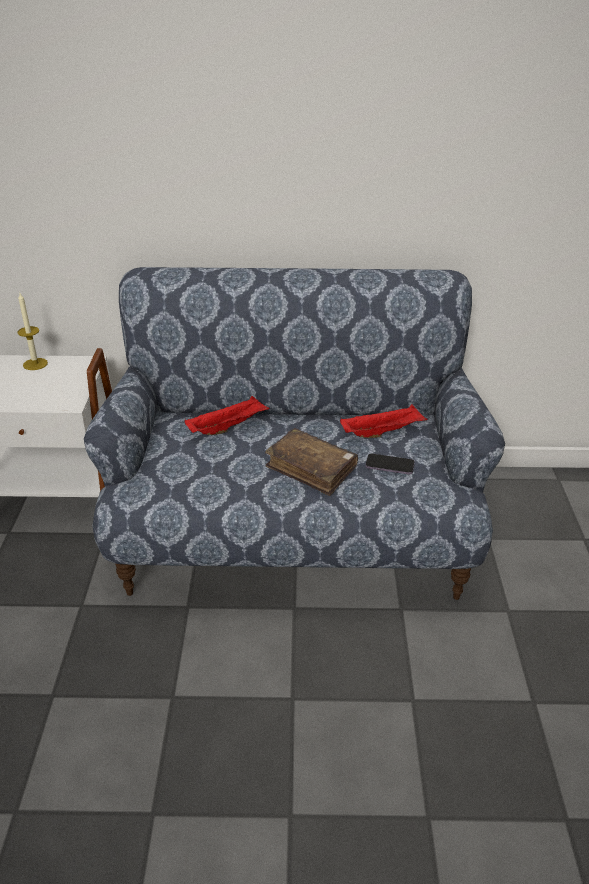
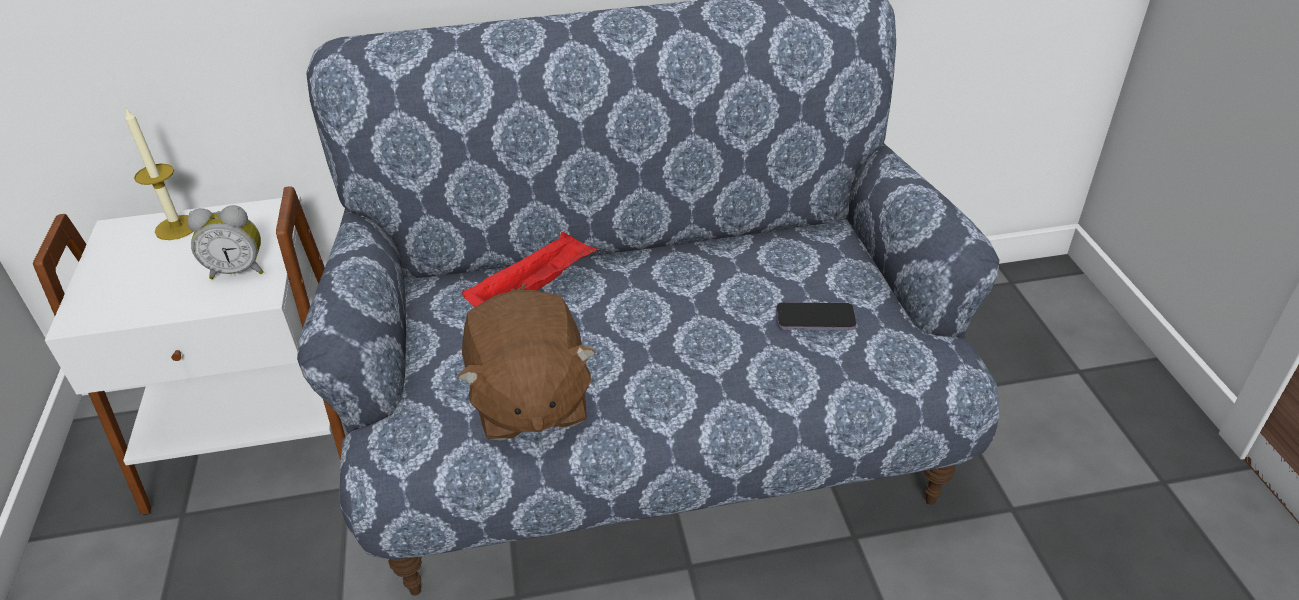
camera: 10 degrees left, 5 degrees up
brown book [265,428,358,496] -> none
red tray [340,405,428,438] -> none
none -> alarm clock [187,205,264,279]
none -> brown plush toy [457,290,596,441]

